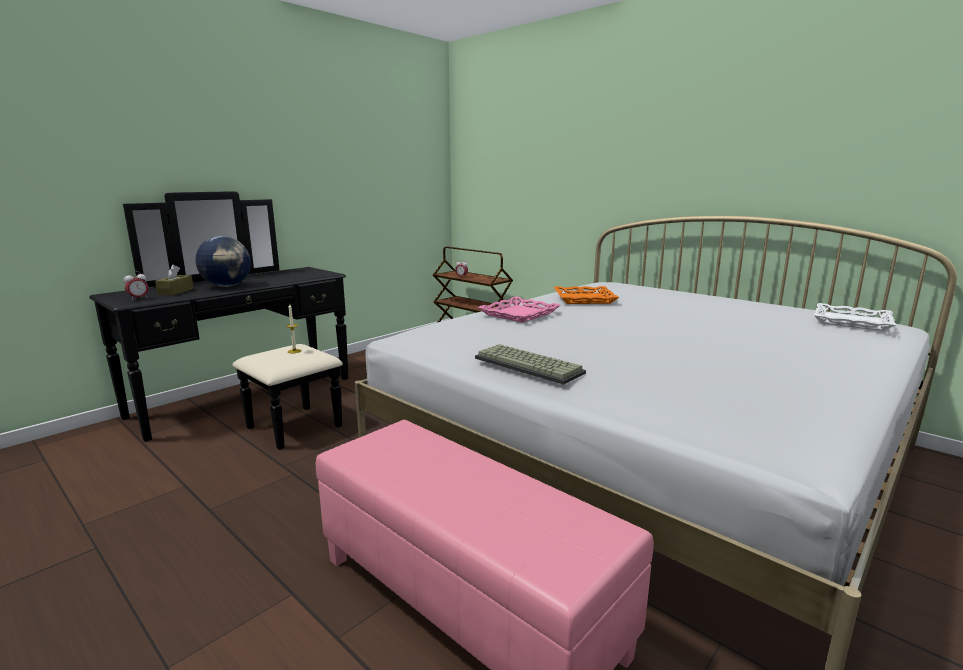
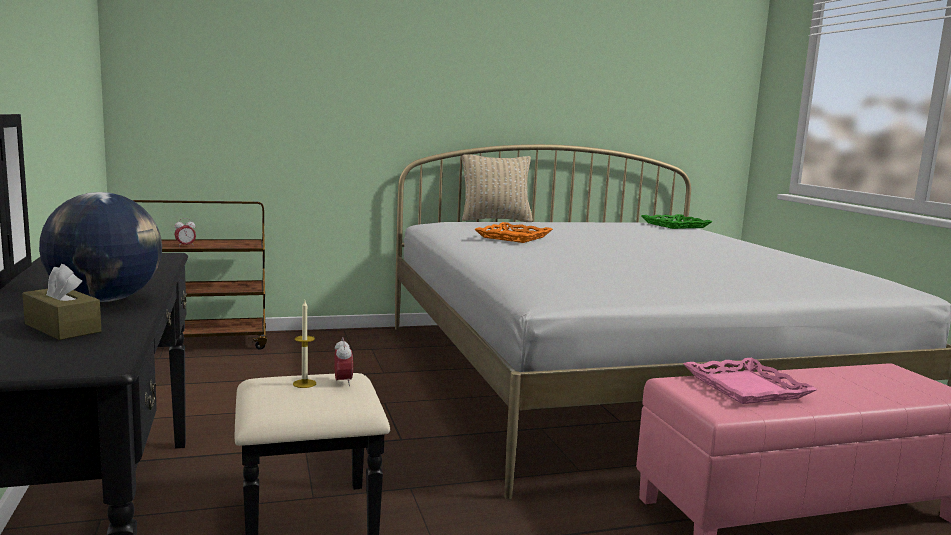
camera: 60 degrees left, 5 degrees down
alarm clock [124,271,148,299] -> alarm clock moved to [334,337,353,386]
keyboard [475,344,586,385] -> none
pink tray [478,296,560,323] -> pink tray moved to [683,358,817,404]
white tray [814,303,896,331] -> green tray [641,214,712,229]
none -> beige pillow [462,154,533,222]

